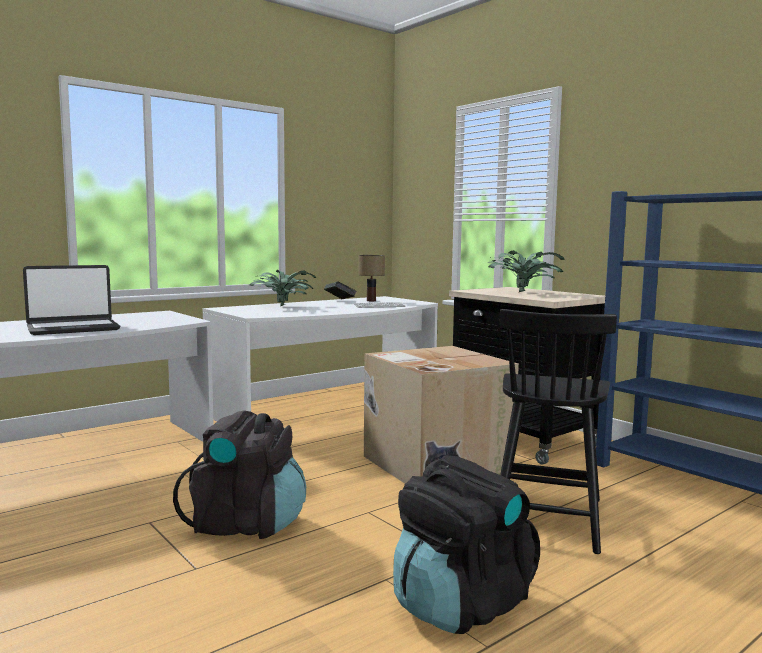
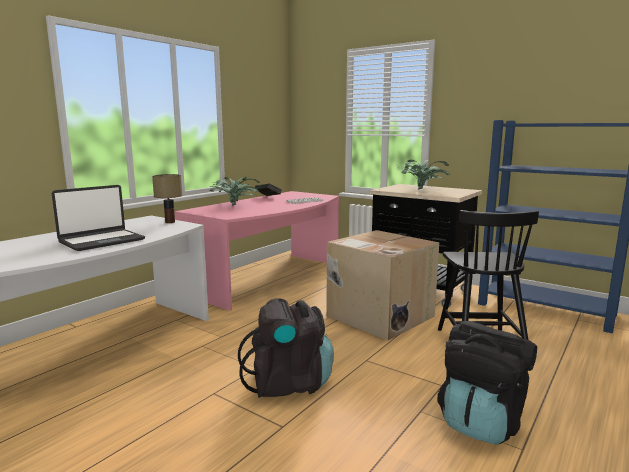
camera: 15 degrees left, 5 degrees up
white desk [202,296,438,421] -> pink desk [174,191,339,311]
table lamp [358,255,385,301] -> table lamp moved to [152,174,182,223]

